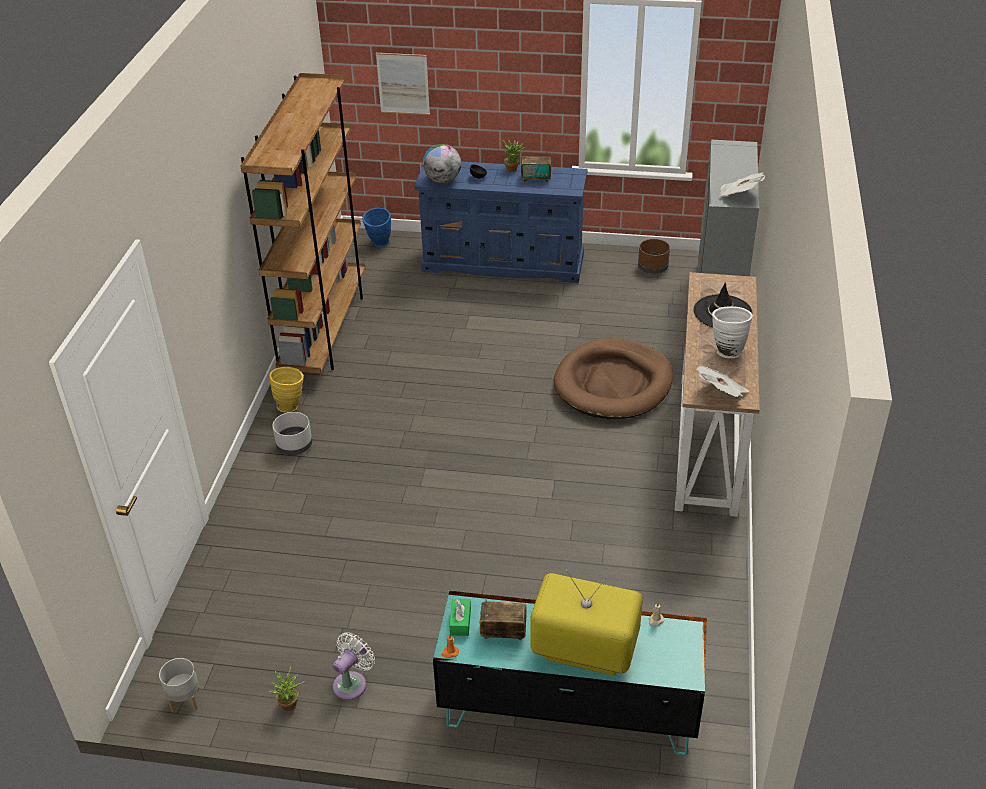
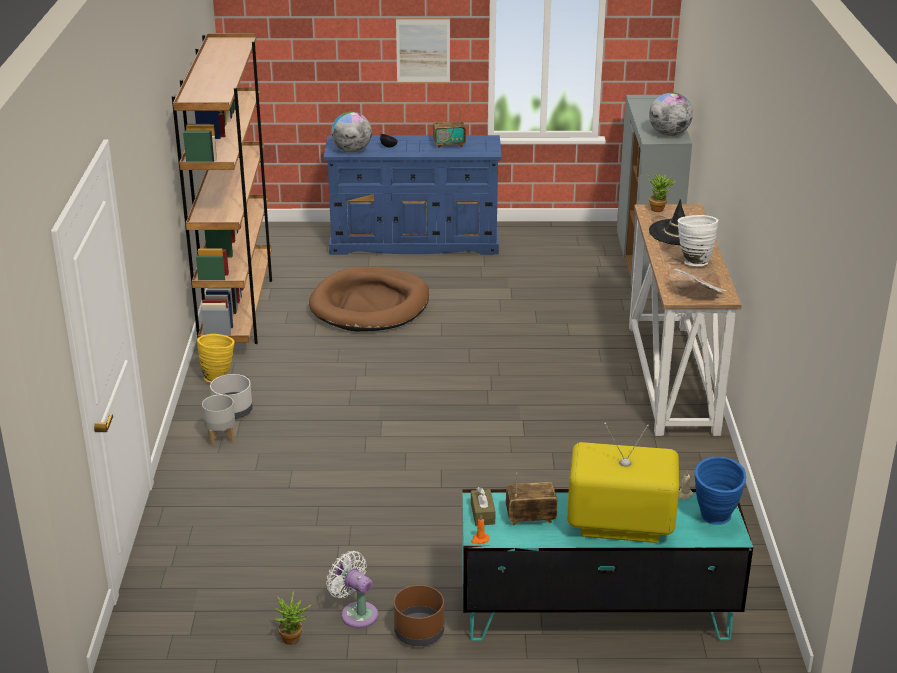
camera: 10 degrees left, 10 degrees down
grey planter [159,658,199,712] -> grey planter moved to [202,395,235,447]
white fan [333,632,375,700] -> white fan turned 75 degrees counterclockwise [326,551,378,628]
blue vase [362,208,391,247] -> blue vase moved to [695,457,746,525]
picture [376,53,430,115] -> picture moved to [396,18,450,83]
green tissue box [449,599,471,636] -> brown tissue box [471,487,496,526]
potted plant [502,140,525,172] -> potted plant moved to [648,174,676,212]
brown dog bed [554,338,673,419] -> brown dog bed moved to [309,267,429,331]
brown planter [638,239,670,274] -> brown planter moved to [394,585,444,646]
newspaper [720,173,765,196] -> globe [649,92,693,136]

